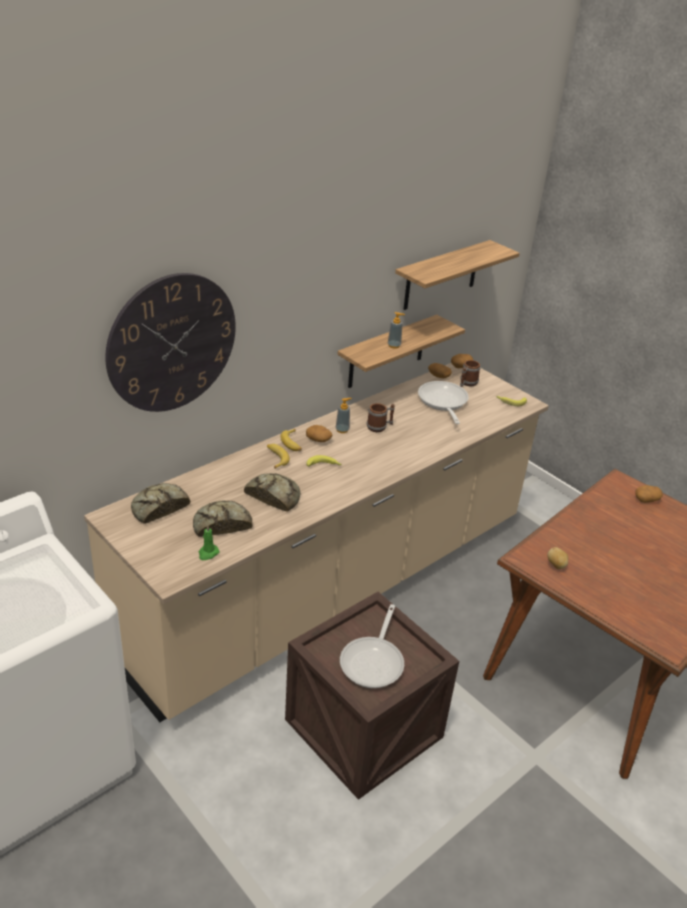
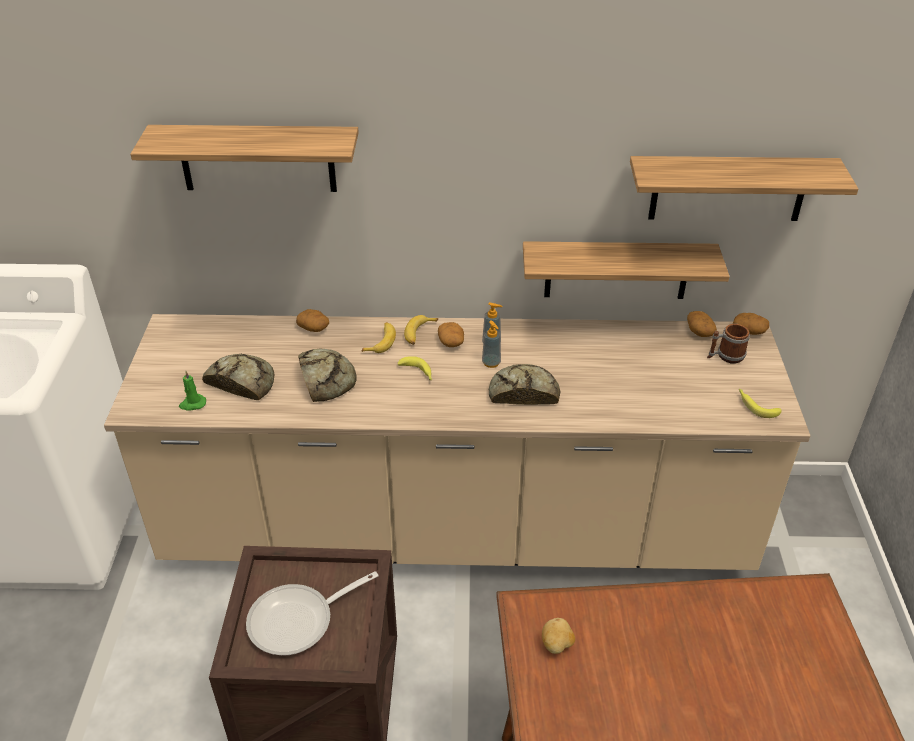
camera: 45 degrees right, 5 degrees up
wall clock [105,273,236,412] -> shelf [130,125,359,192]
bread [131,483,190,524] -> bread moved to [489,364,560,405]
mug [367,403,395,432] -> none
soap dispenser [388,312,405,348] -> soap dispenser moved to [482,320,501,368]
frying pan [418,381,469,424] -> none
potato [635,485,663,503] -> potato moved to [296,309,329,332]

